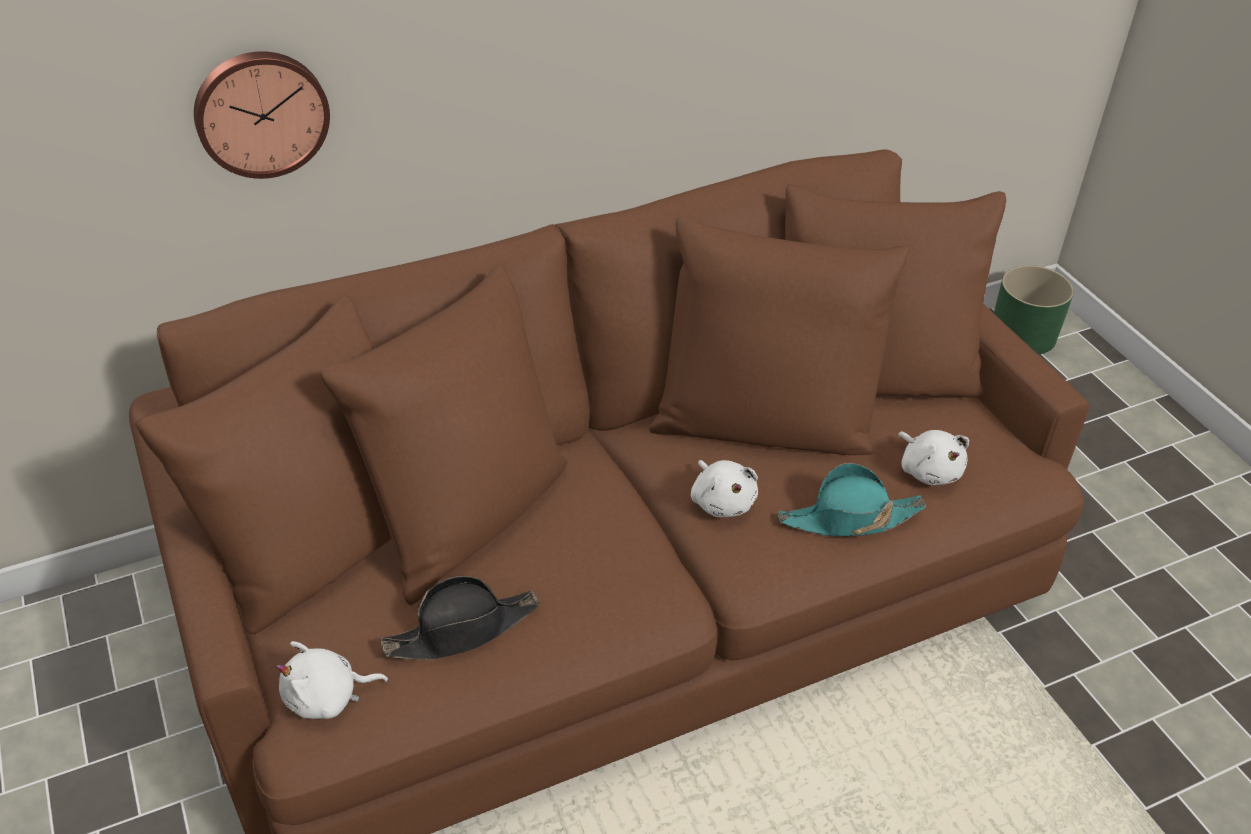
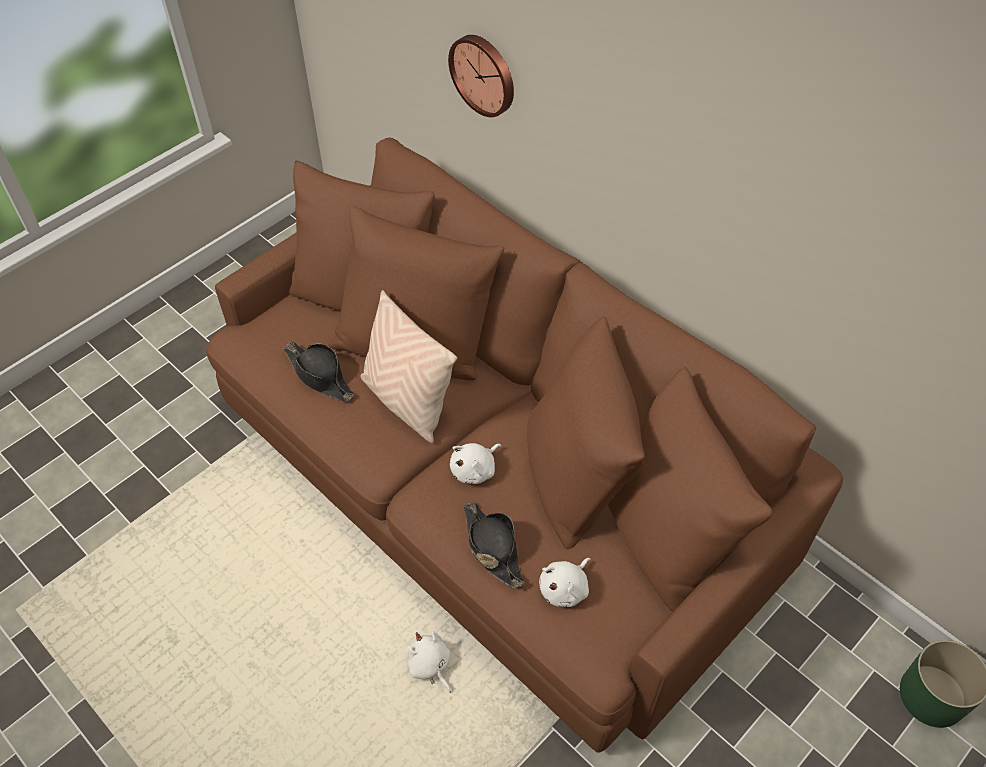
camera: 70 degrees right, 10 degrees up
white plush toy [276,641,388,719] -> white plush toy moved to [405,631,451,693]
turquoise hat [778,463,926,536] -> black hat [464,502,525,588]
none -> beige pillow [360,290,458,443]

